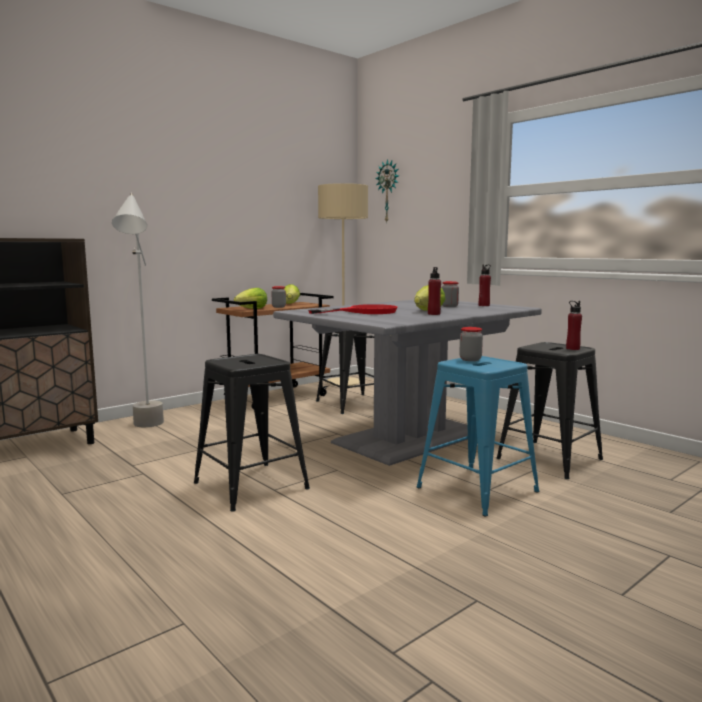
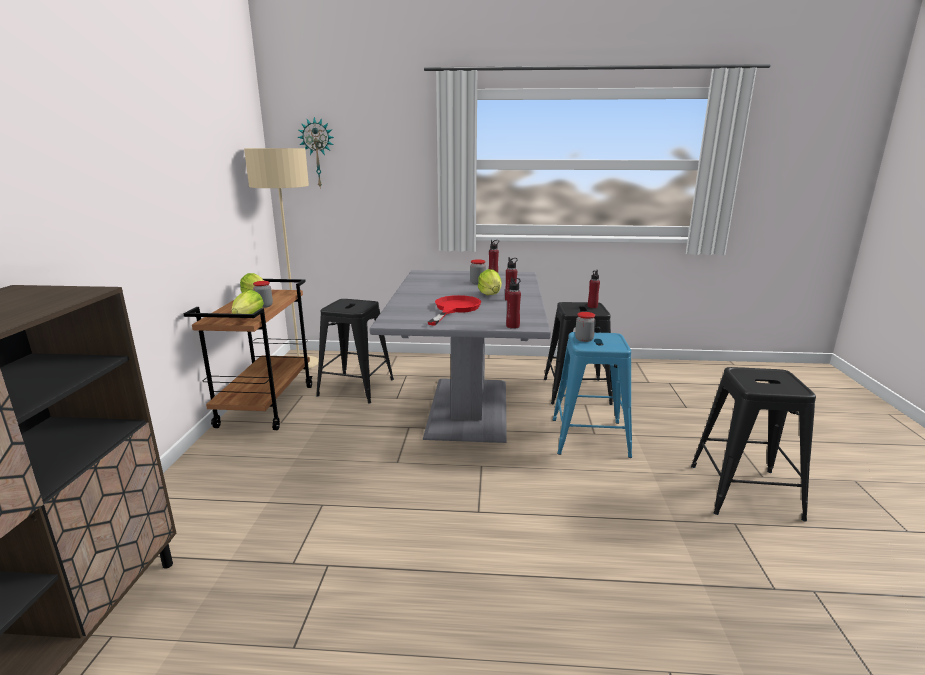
camera: 45 degrees left, 10 degrees up
grey floor lamp [112,193,164,427] -> none
black stool [194,354,310,512] -> black stool moved to [691,367,816,522]
none -> red bottle [506,277,521,329]

